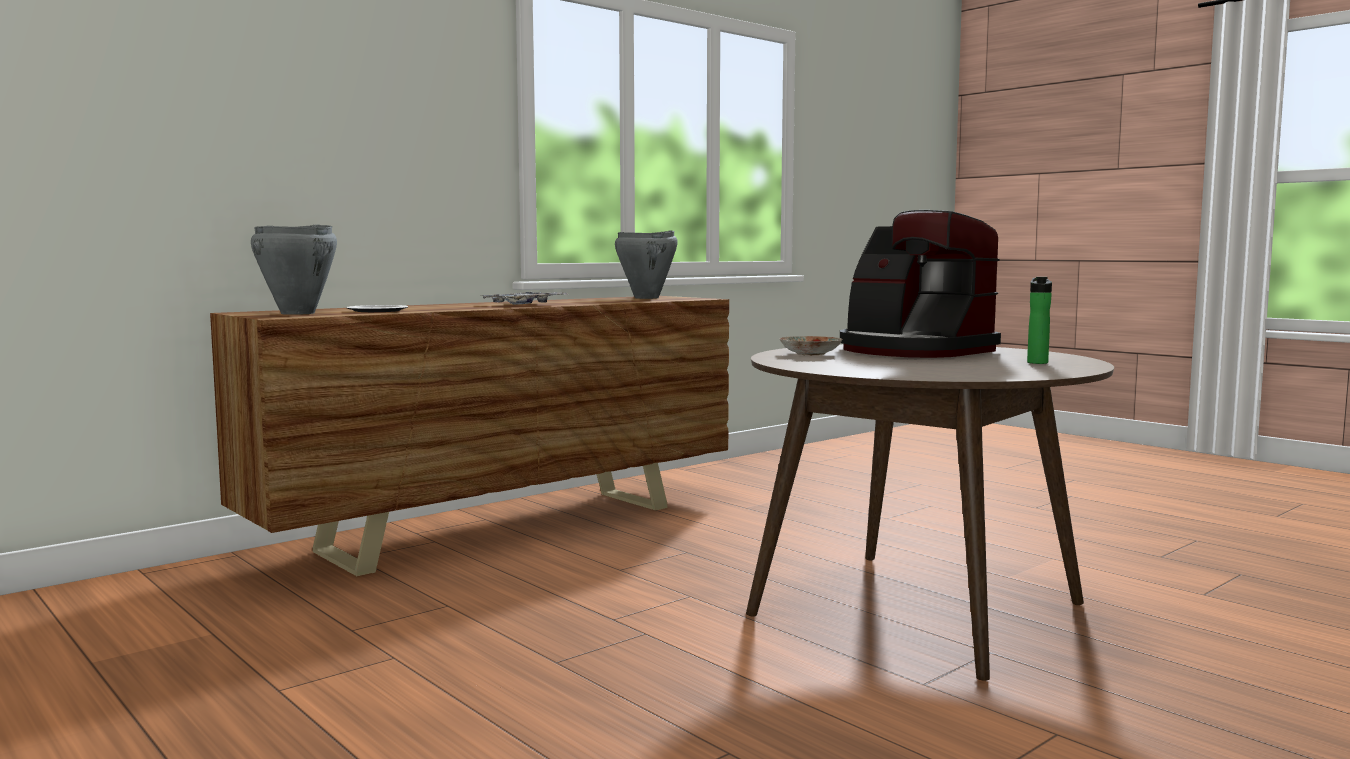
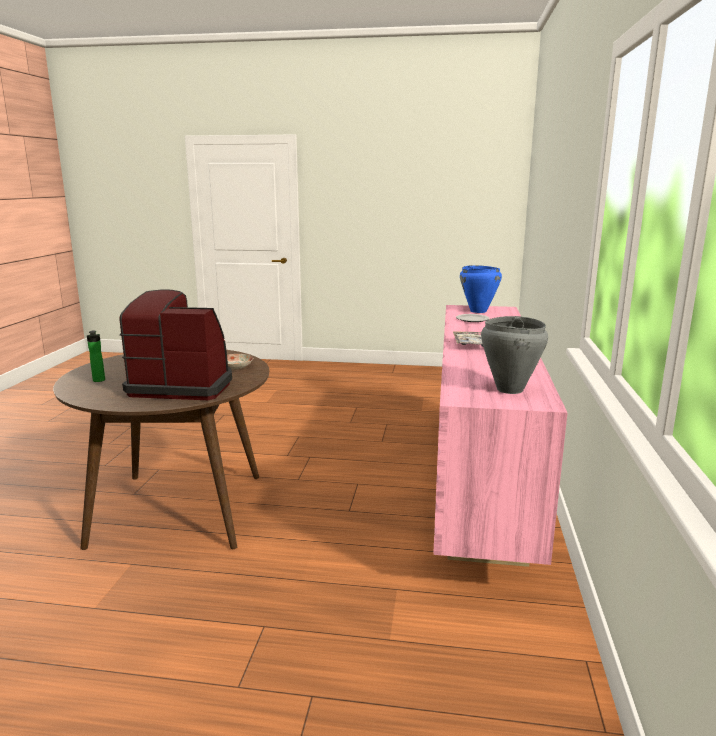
camera: 140 degrees right, 10 degrees up
brown cabinet [210,296,729,576] -> pink cabinet [433,305,567,567]
grey cooking pot [251,225,337,315] -> blue cooking pot [460,265,502,313]

